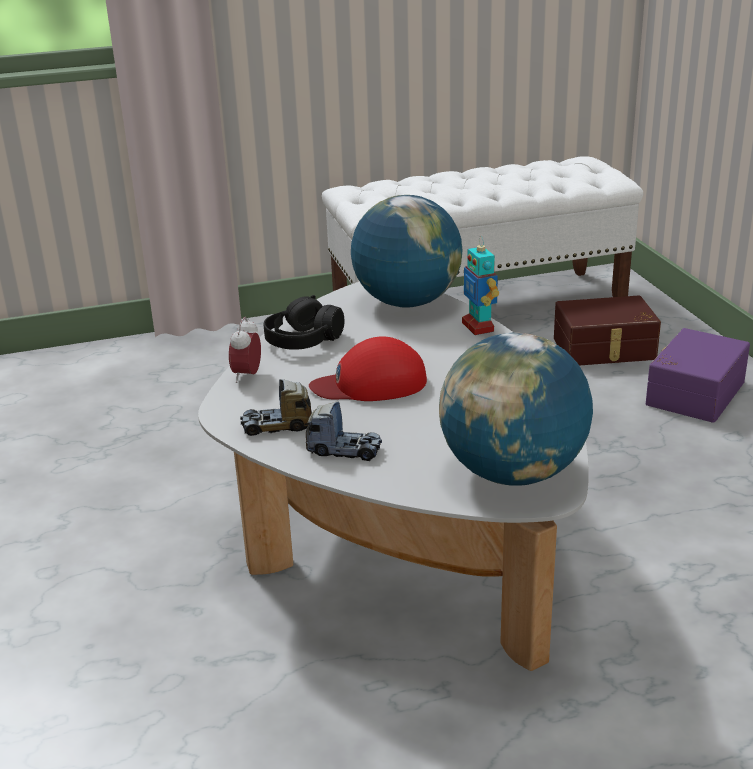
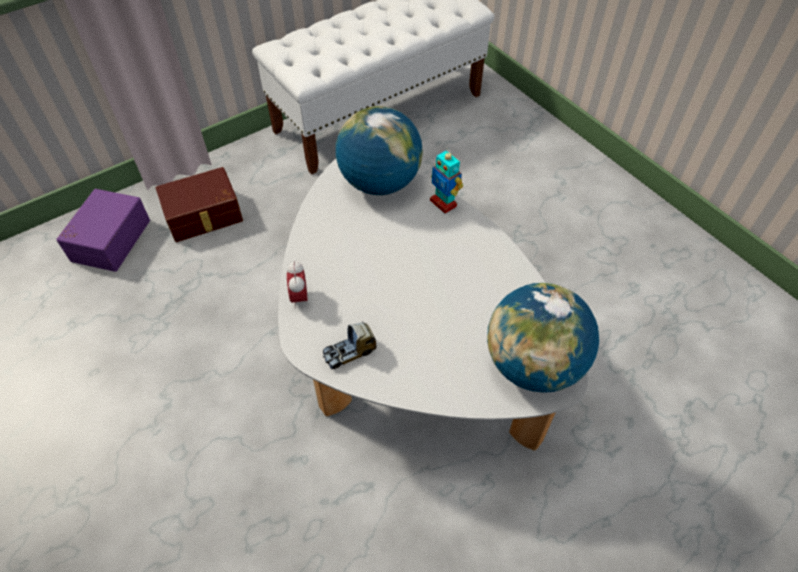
camera: 20 degrees left, 25 degrees up
black headphones [263,295,345,350] -> none
toy truck [306,401,382,461] -> none
red cap [309,336,427,401] -> none
brown storage box [554,295,661,366] -> brown storage box moved to [156,167,243,242]
purple storage box [646,328,750,423] -> purple storage box moved to [56,189,150,272]

